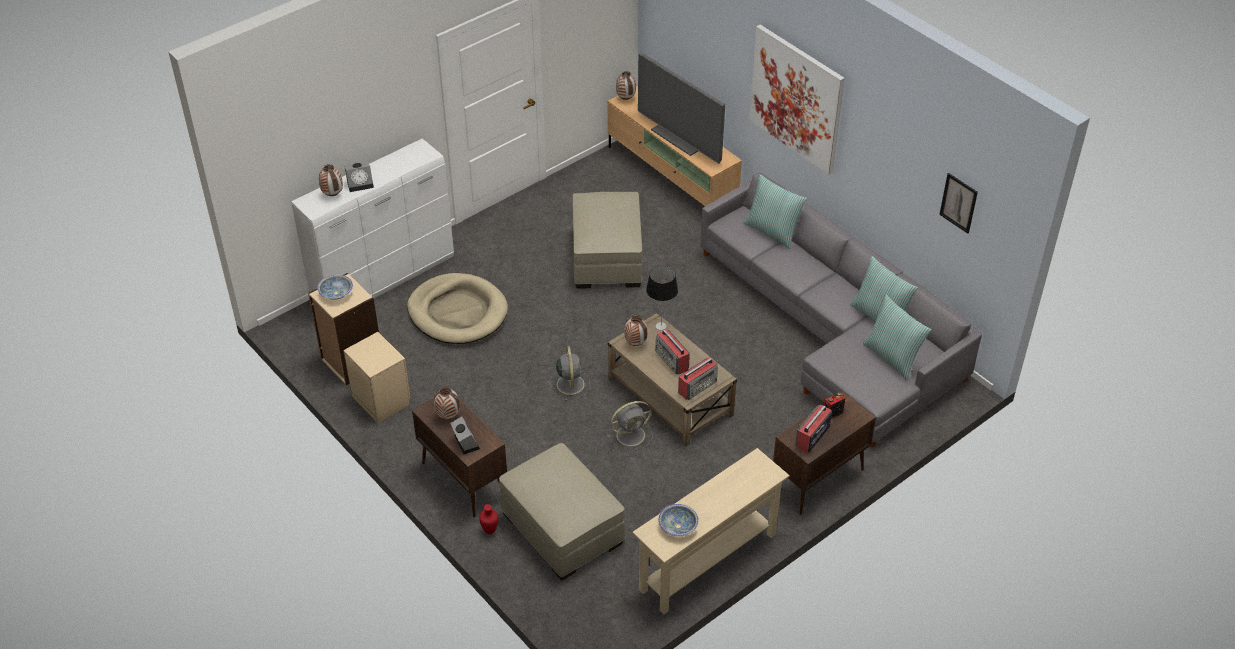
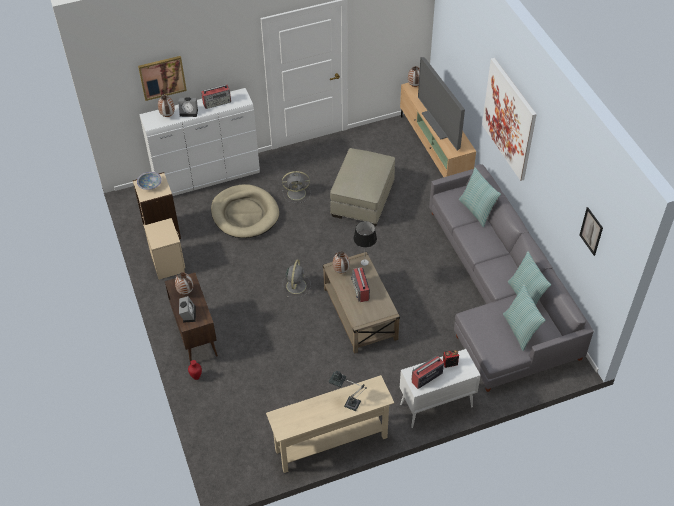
camera: 20 degrees right, 5 degrees up
beige ottoman [499,443,625,580] -> none
grey fan [607,401,653,451] -> grey fan moved to [282,171,311,203]
bowl [658,504,699,536] -> none
radio [678,357,718,400] -> radio moved to [201,85,231,109]
brown cabinet [773,392,876,515] -> white cabinet [400,349,481,428]
none -> picture [138,56,187,101]
none -> table lamp [329,371,367,411]

